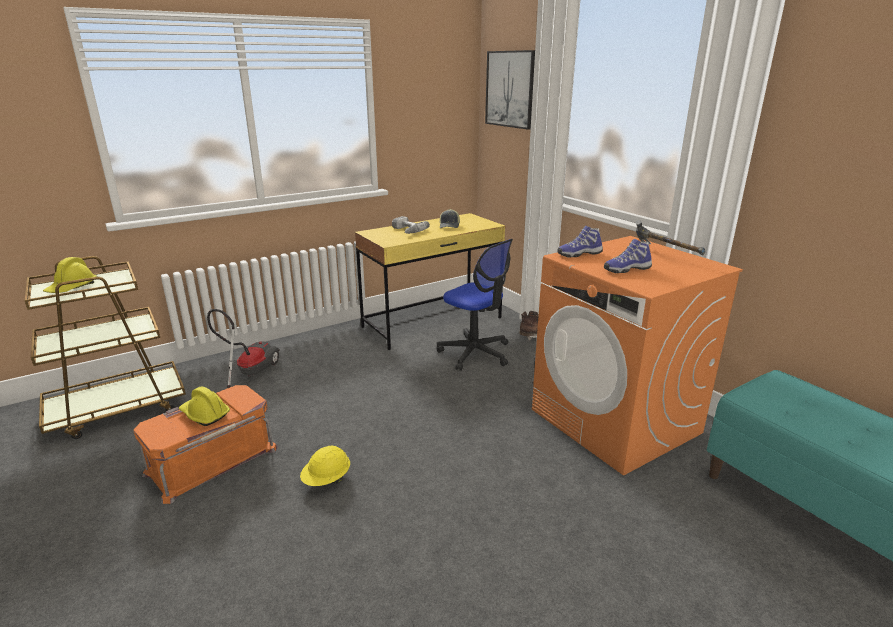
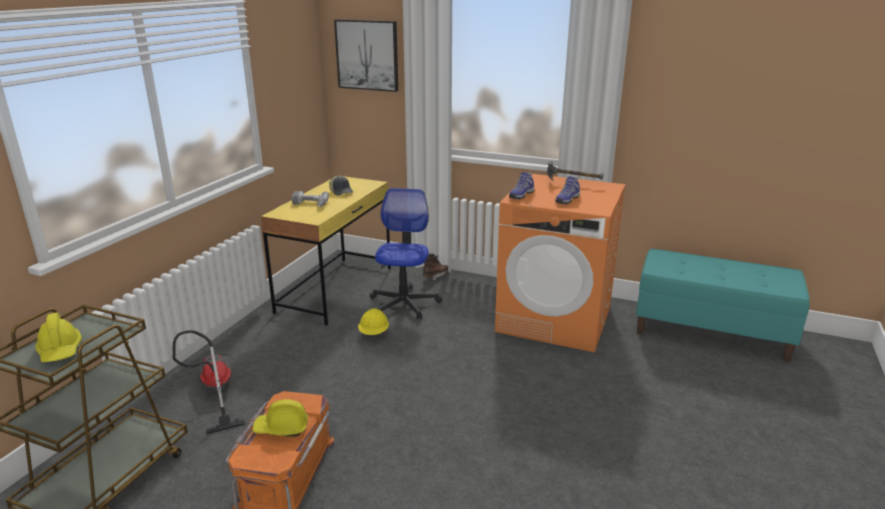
camera: 35 degrees left, 0 degrees up
yellow hard hat [300,446,350,486] -> yellow hard hat moved to [358,309,389,335]
office chair [437,239,513,371] -> office chair turned 90 degrees counterclockwise [370,188,442,319]

